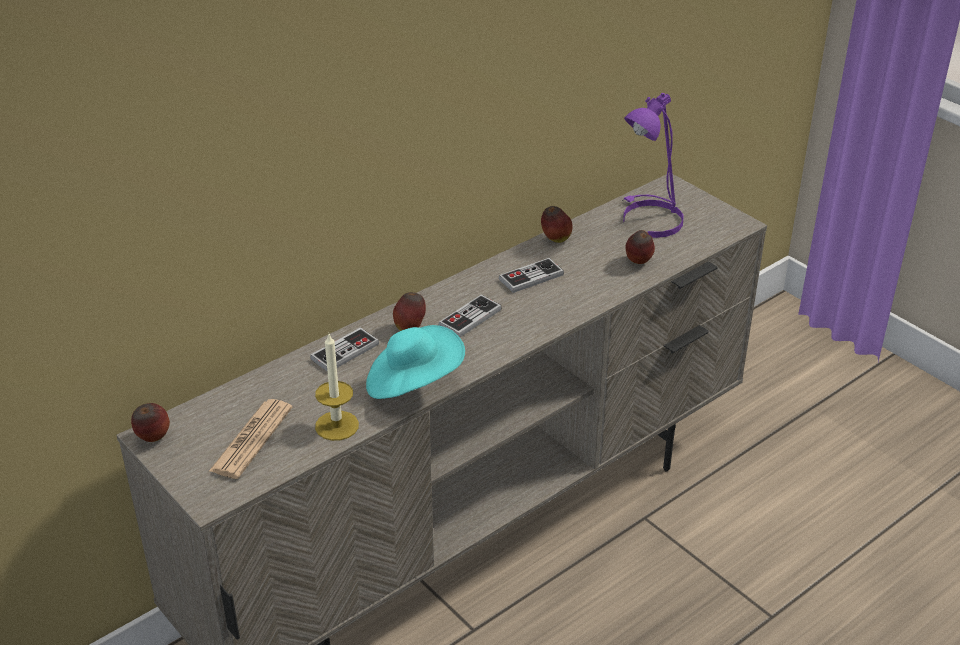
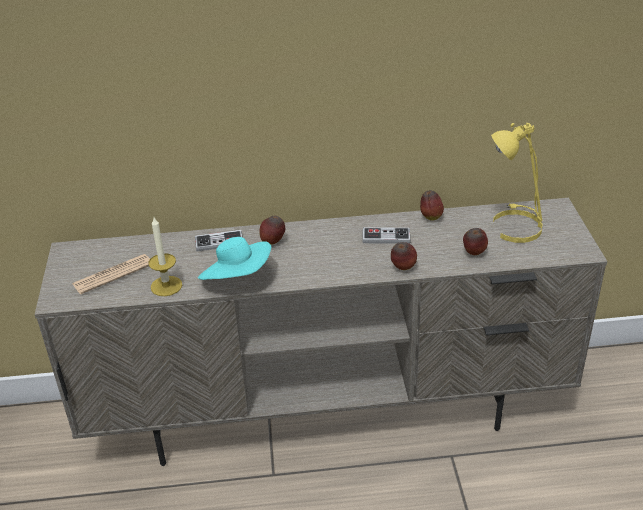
camera: 35 degrees right, 0 degrees up
apple [131,403,170,442] -> apple moved to [391,242,417,270]
game controller [438,295,502,337] -> none
purple table lamp [622,93,684,238] -> yellow table lamp [491,123,543,243]

